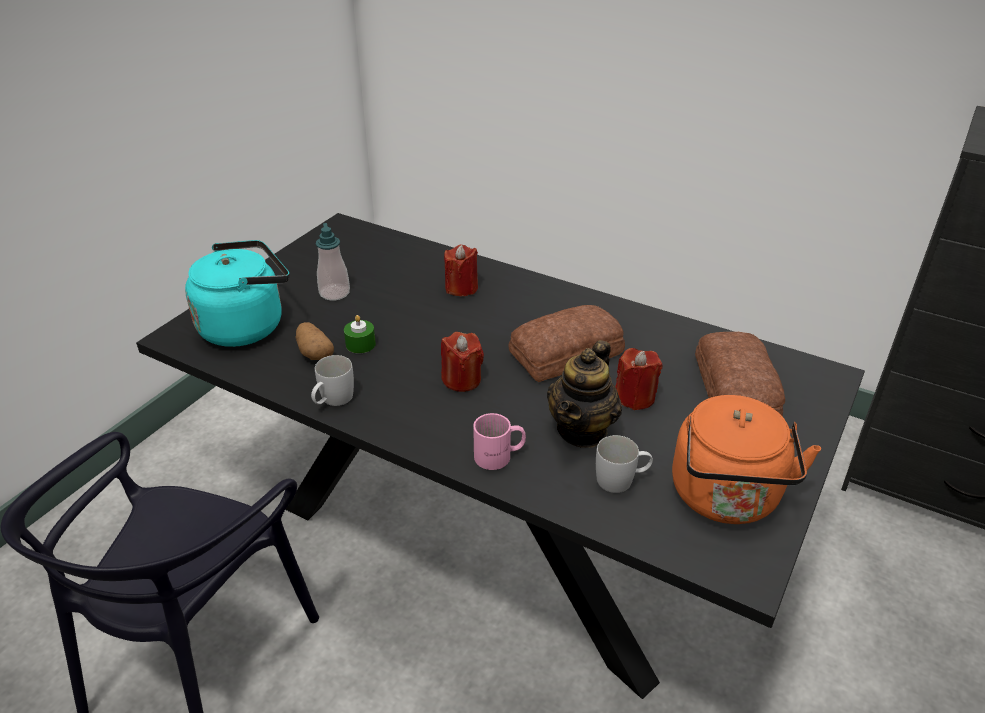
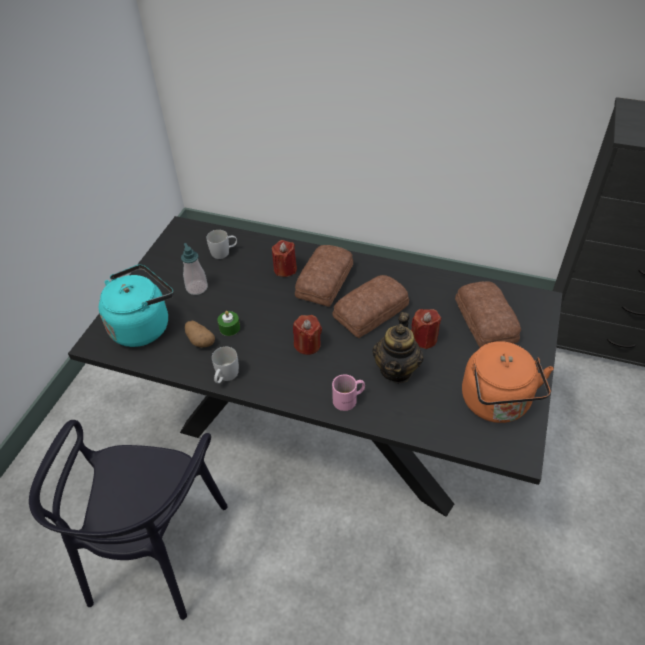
camera: 10 degrees left, 10 degrees up
white mug [596,435,653,493] -> white mug moved to [206,230,237,259]
none -> bread [295,245,353,307]

